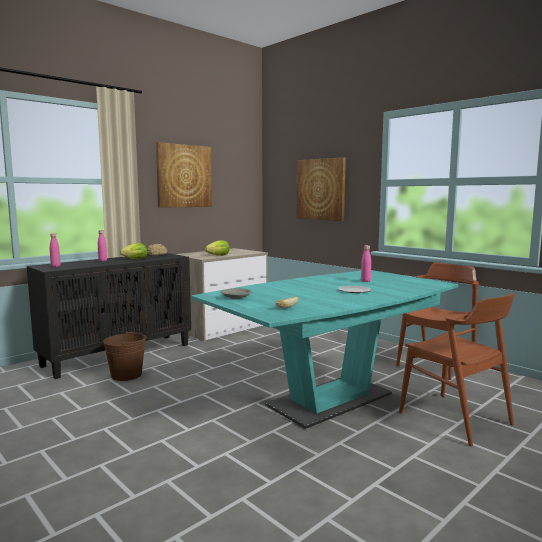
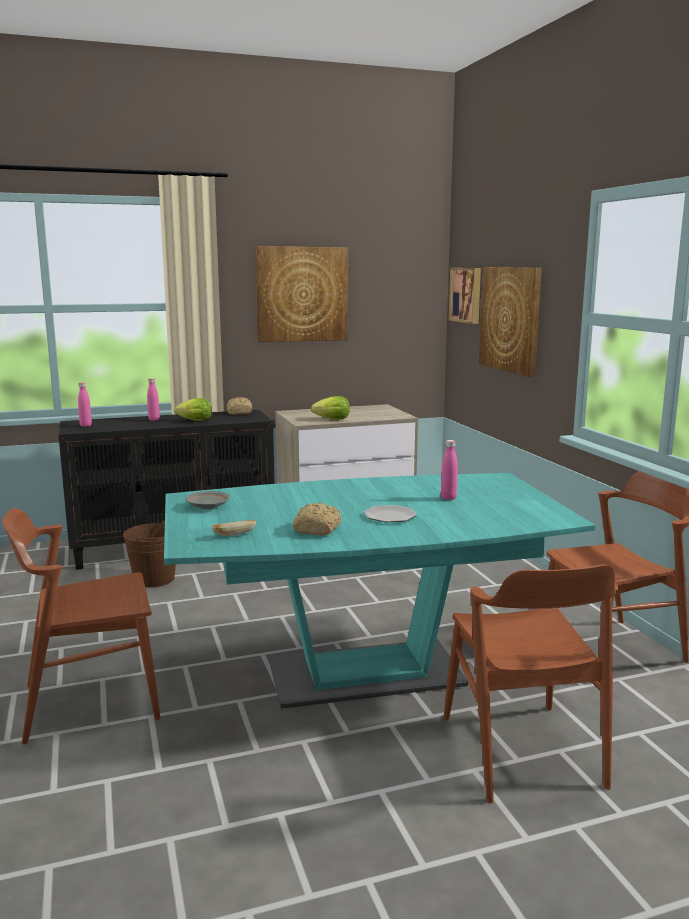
camera: 25 degrees right, 5 degrees up
none -> brown chair [2,508,160,744]
none -> bread [293,503,342,536]
none -> picture [449,268,481,324]

